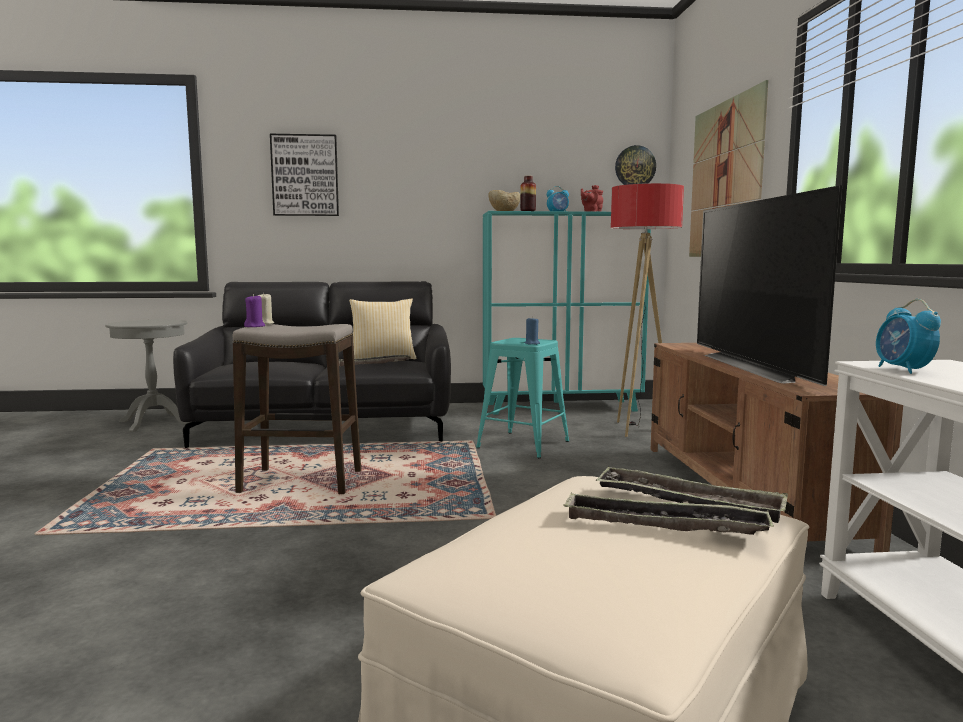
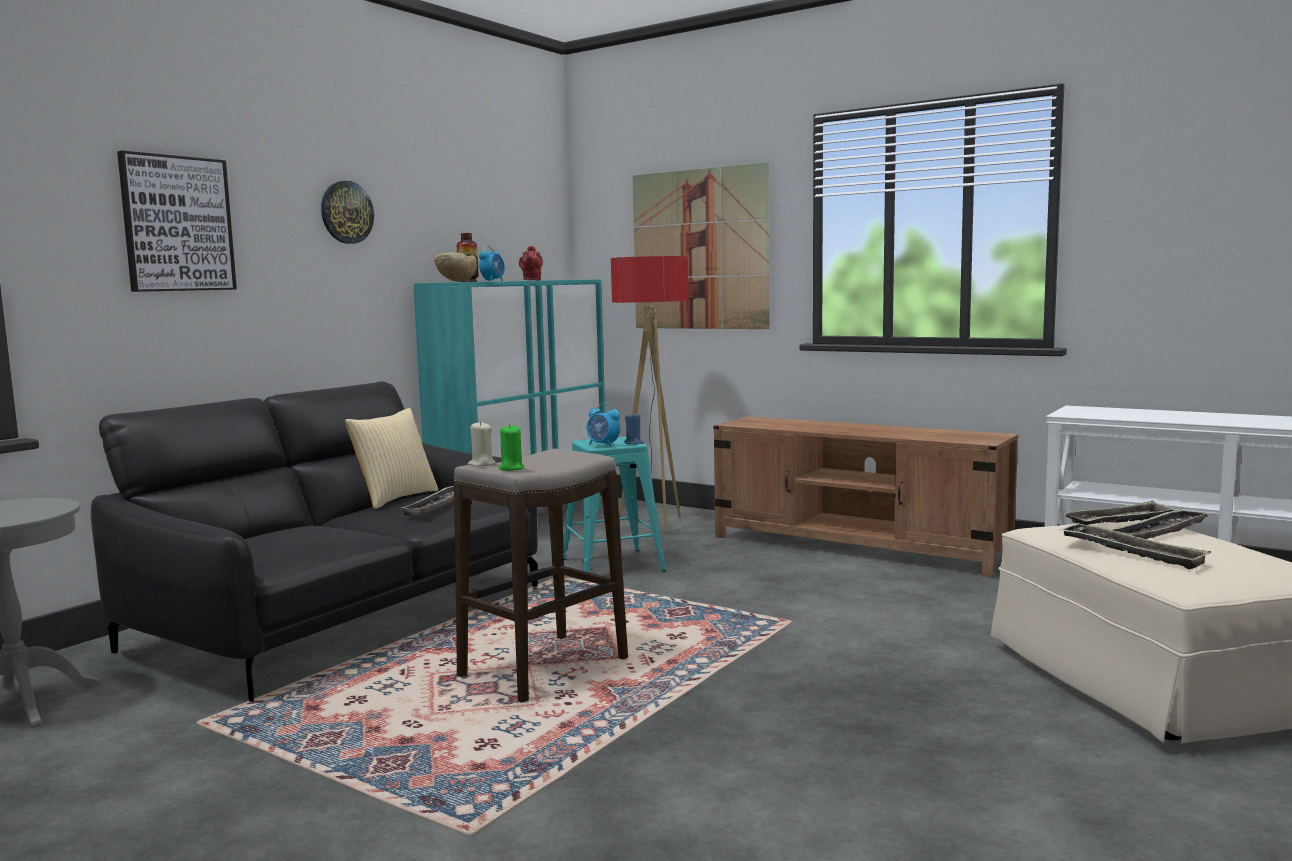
camera: 50 degrees left, 0 degrees up
purple candle [244,294,265,327] -> green candle [499,424,524,471]
wall clock [615,145,656,185] -> wall clock moved to [321,181,374,244]
television [697,185,842,386] -> none
alarm clock [876,299,941,374] -> alarm clock moved to [587,403,620,447]
none -> tray [1061,523,1211,569]

